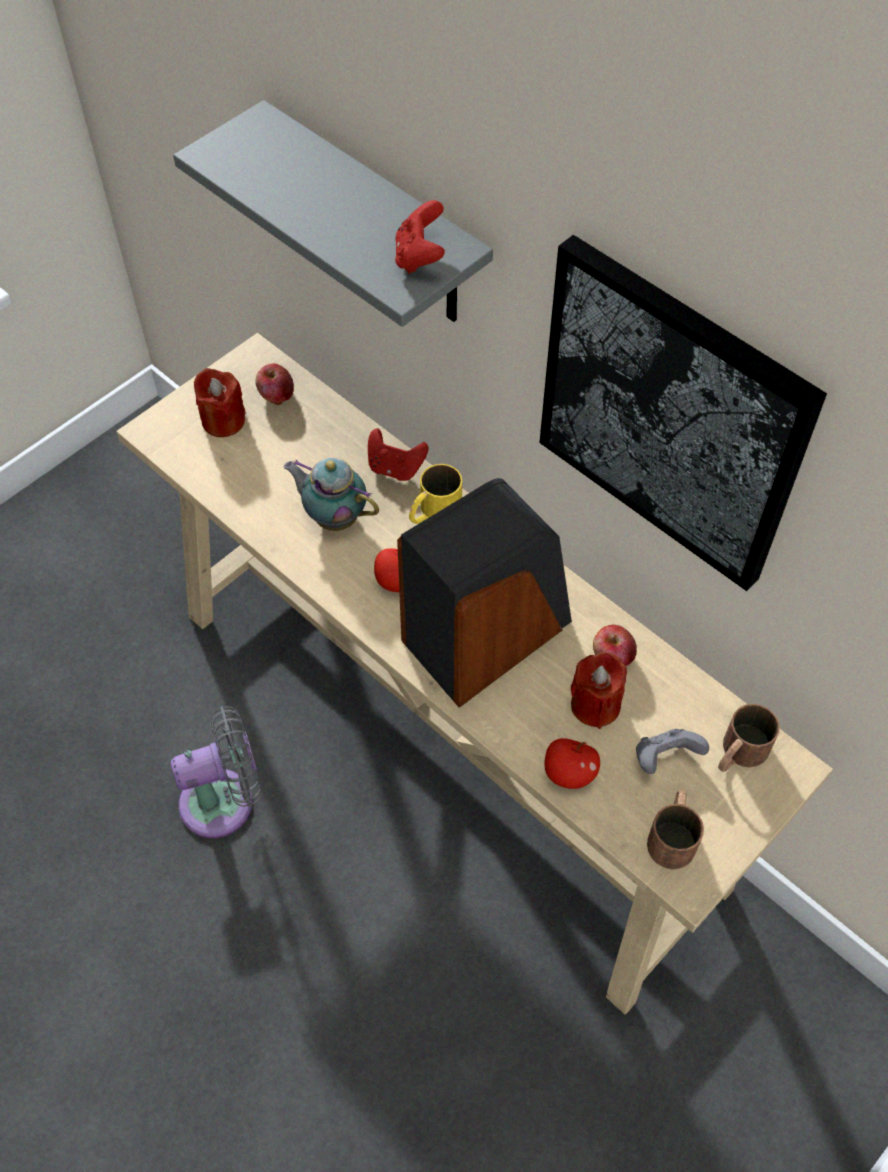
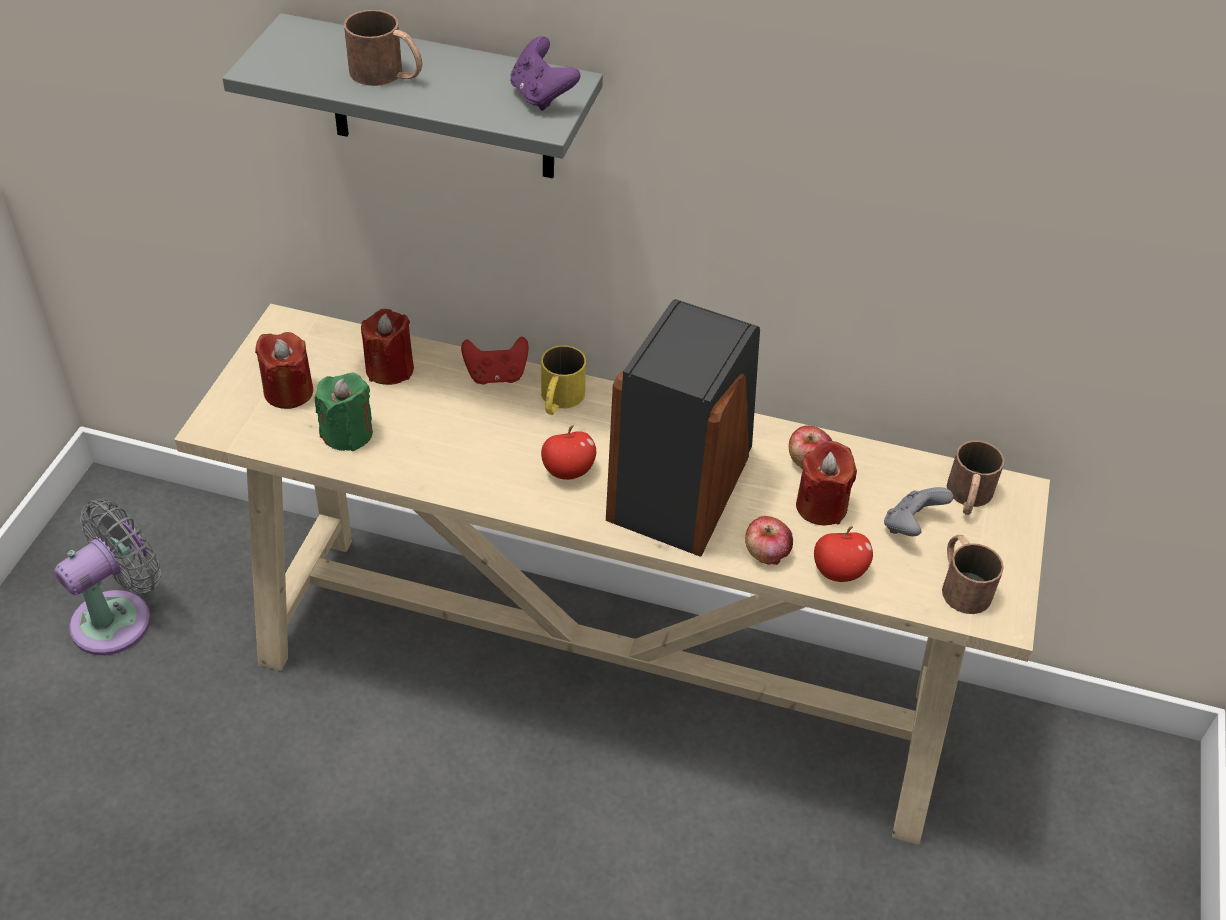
camera: 30 degrees left, 10 degrees down
grey fan [171,706,262,838] -> grey fan moved to [54,498,161,655]
apple [256,363,294,405] -> apple moved to [745,516,793,565]
teapot [284,458,379,531] -> none
red game controller [395,200,445,274] -> purple game controller [510,36,580,111]
picture [539,235,827,591] -> none
none -> green candle [314,372,373,451]
none -> brown mug [344,10,422,86]
none -> red candle [361,309,414,385]

